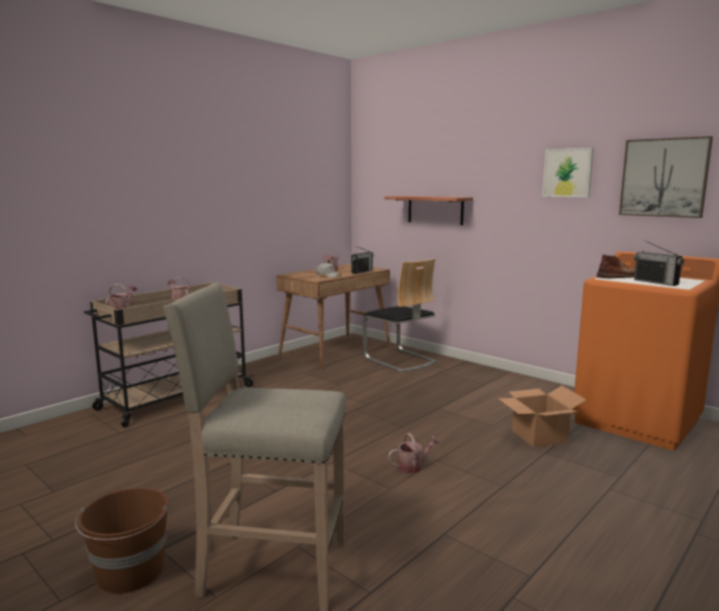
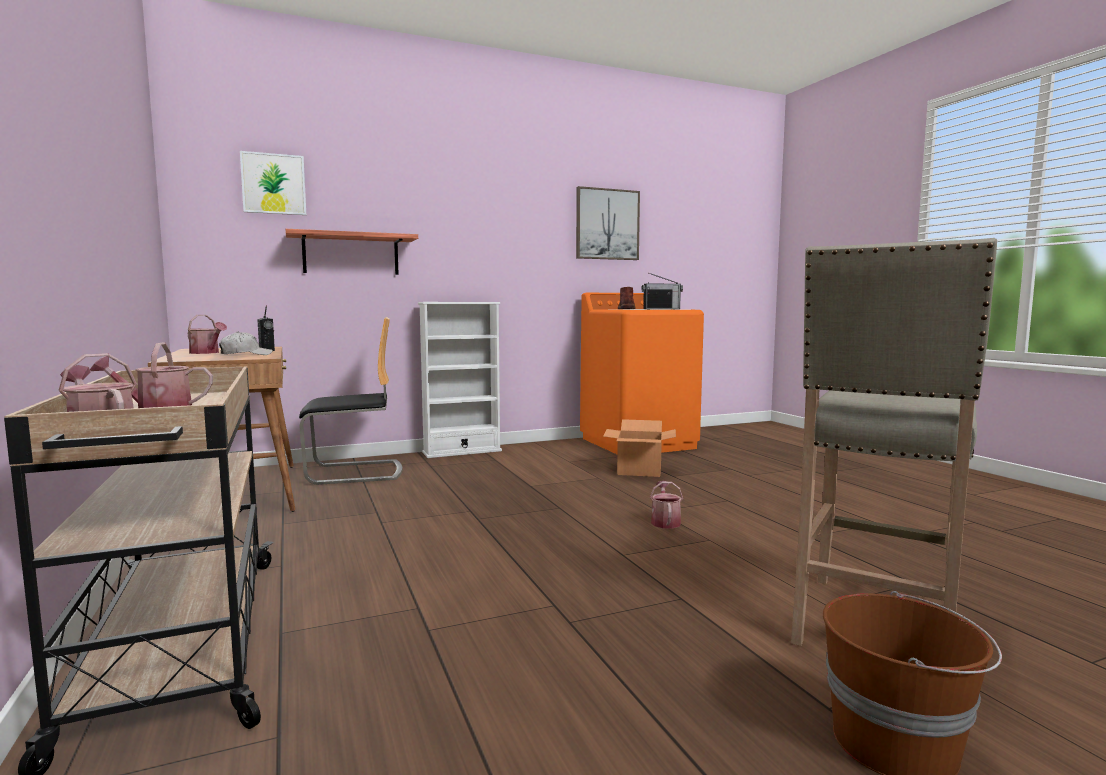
camera: 65 degrees left, 5 degrees down
picture [542,148,593,197] -> picture moved to [240,151,306,215]
none -> white bookcase [418,302,502,458]

